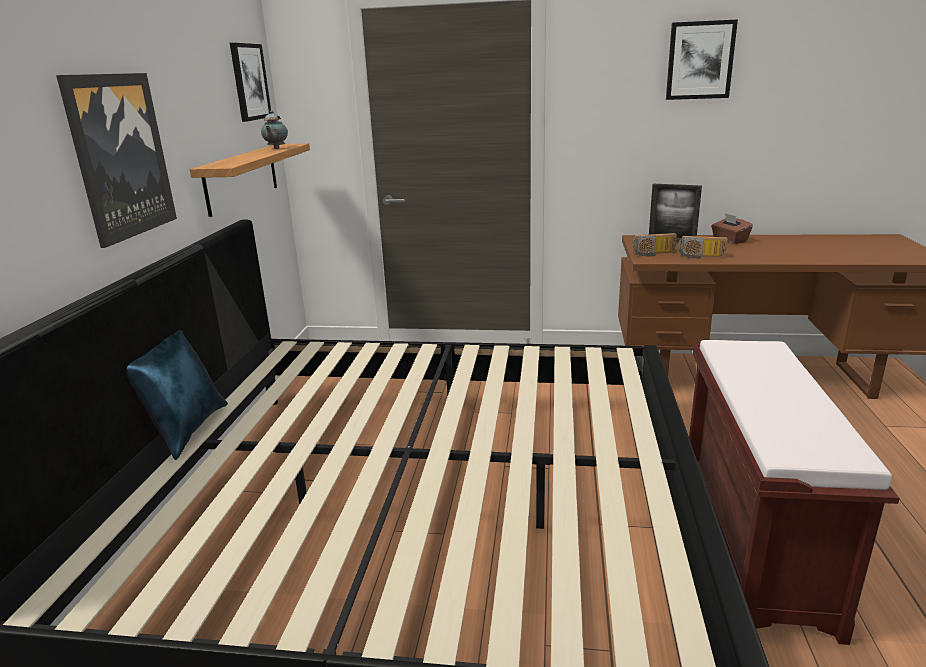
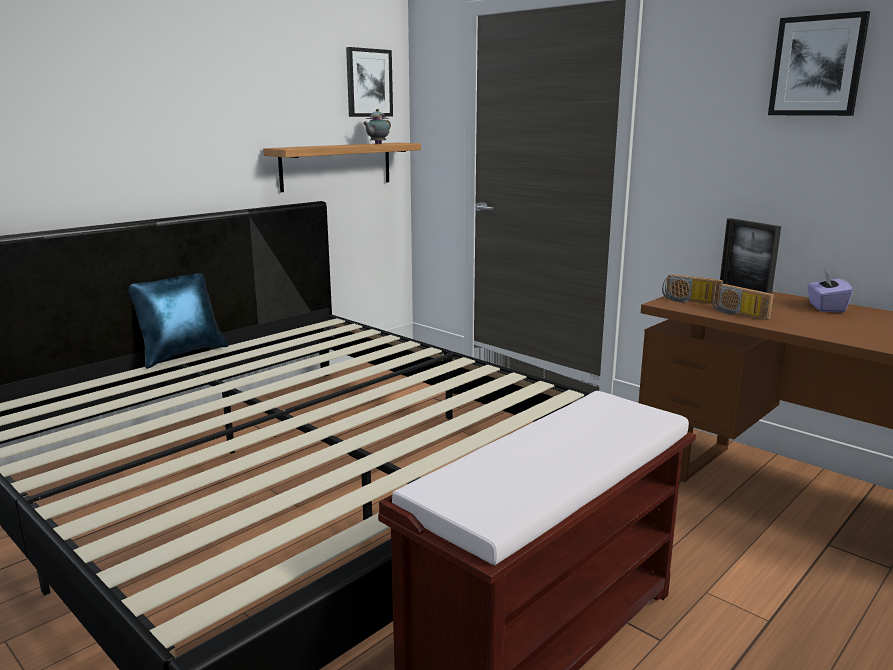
camera: 35 degrees right, 5 degrees down
picture [56,73,177,248] -> none
brown tissue box [711,213,753,244] -> purple tissue box [807,270,853,313]

